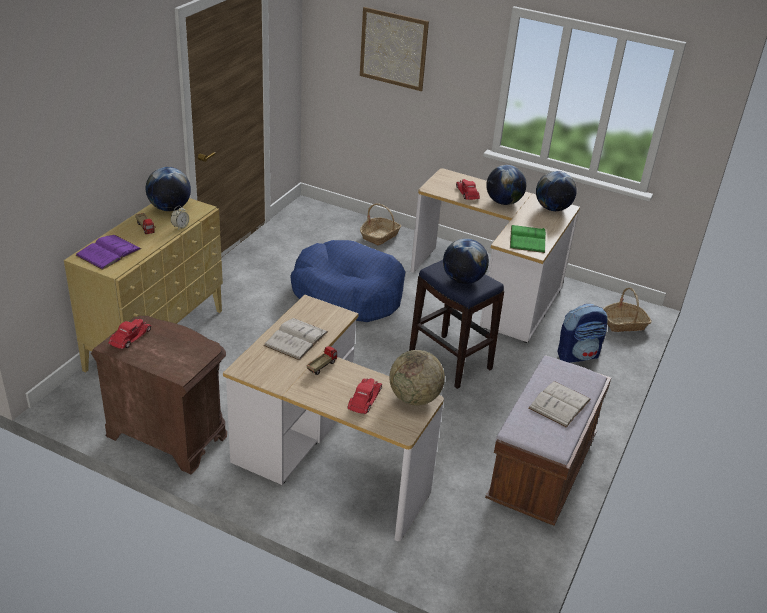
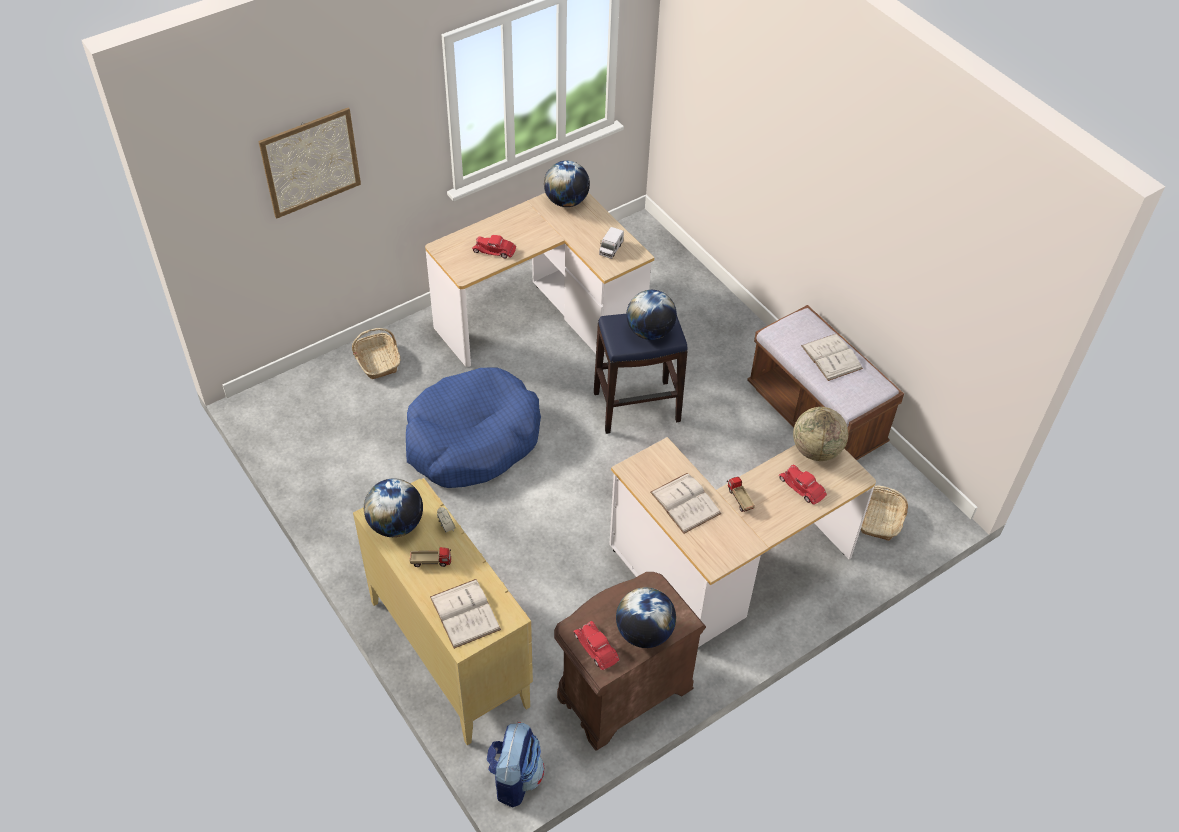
camera: 60 degrees left, 15 degrees up
purple book [75,235,142,270] -> white book [430,579,501,649]
globe [486,165,527,205] -> globe moved to [616,587,676,648]
green book [510,225,546,253] -> toy truck [599,227,624,259]
backpack [557,304,608,363] -> backpack moved to [487,722,545,807]
basket [603,288,652,332] -> basket moved to [861,485,908,541]

